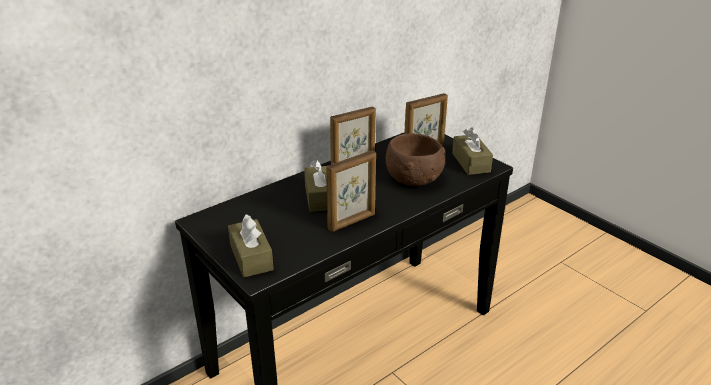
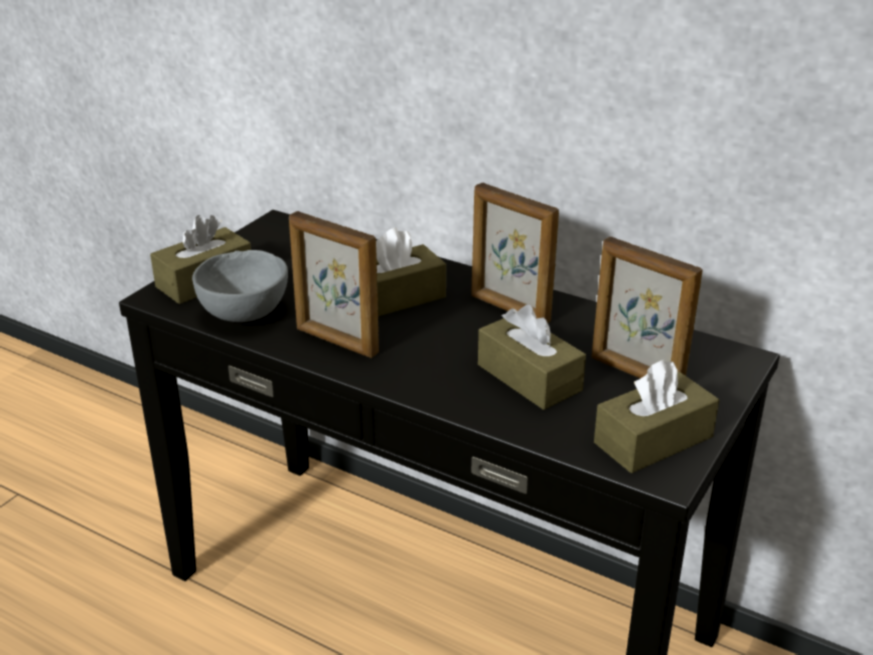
camera: 70 degrees right, 0 degrees up
brown bowl [386,133,445,186] -> brown tissue box [478,305,586,410]
none -> grey bowl [192,250,288,322]

